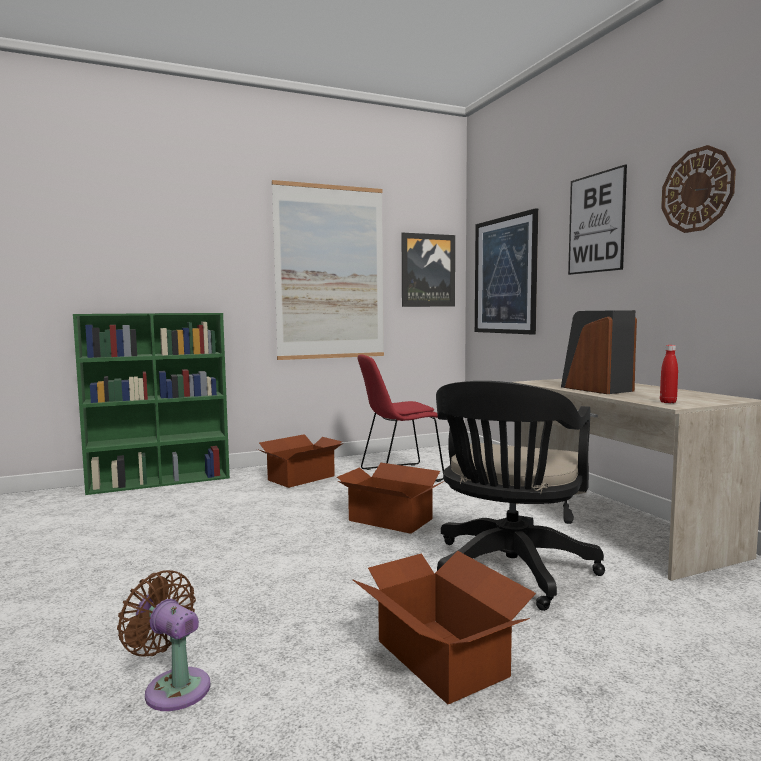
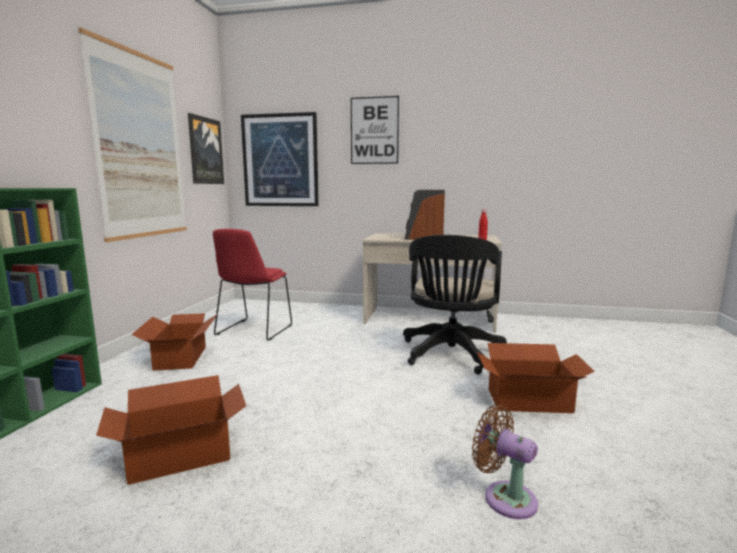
camera: 55 degrees left, 5 degrees up
brown fan [117,570,211,711] -> brown fan turned 60 degrees clockwise [472,405,538,519]
cardboard box [337,463,444,534] -> cardboard box moved to [96,375,246,485]
black office chair [436,381,605,611] -> black office chair turned 45 degrees clockwise [403,235,507,374]
wall clock [661,145,736,233] -> none

